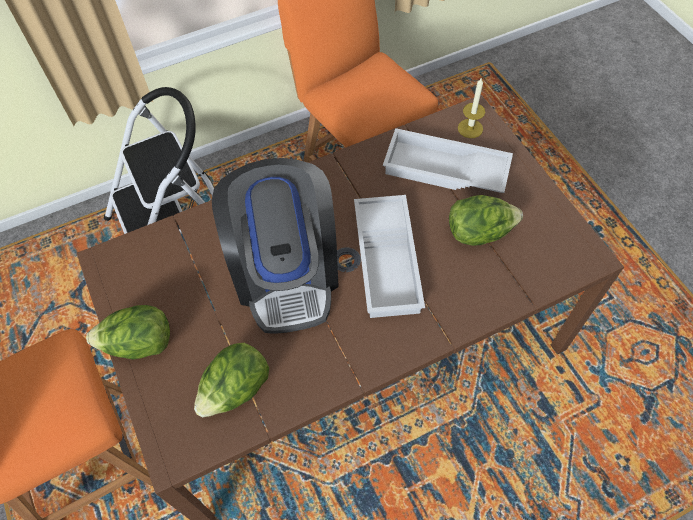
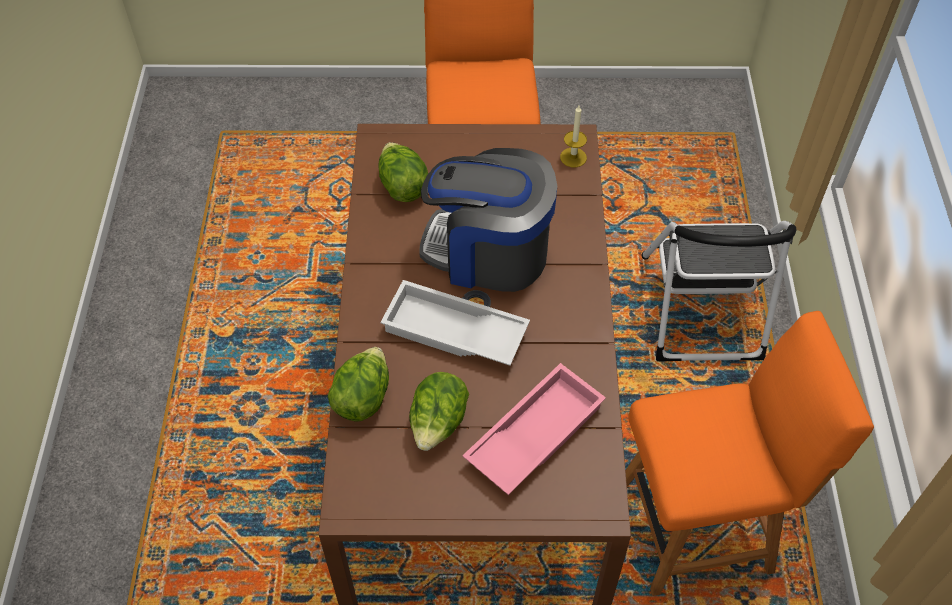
camera: 115 degrees right, 5 degrees down
lettuce [86,305,170,360] -> lettuce moved to [328,347,389,422]
white tray [383,128,513,193] -> pink tray [462,363,606,495]
candle [458,77,485,138] -> candle moved to [560,106,587,167]

